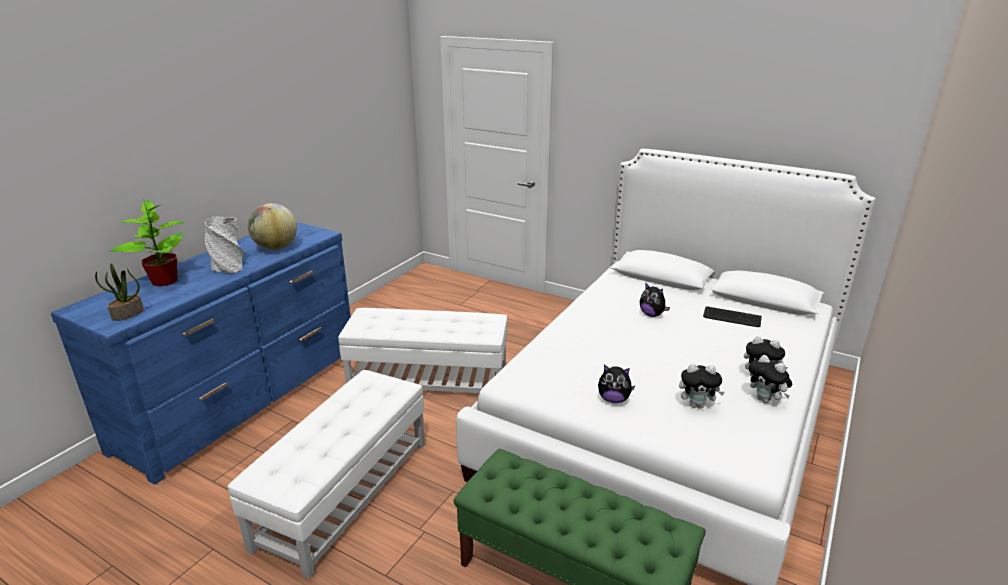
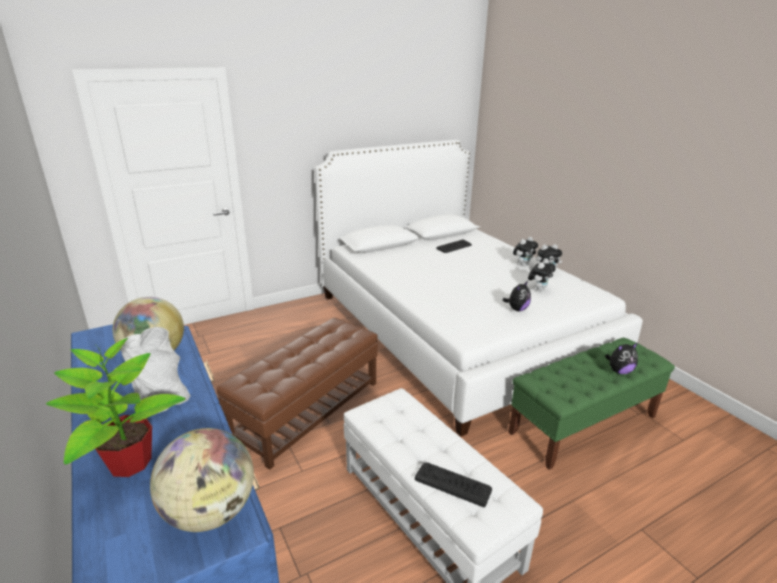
camera: 60 degrees left, 0 degrees up
potted plant [95,263,144,321] -> globe [150,428,254,532]
white ottoman [338,308,507,393] -> brown ottoman [217,318,378,470]
plush toy [640,283,670,317] -> plush toy moved to [605,343,638,374]
none -> keyboard [415,462,492,507]

